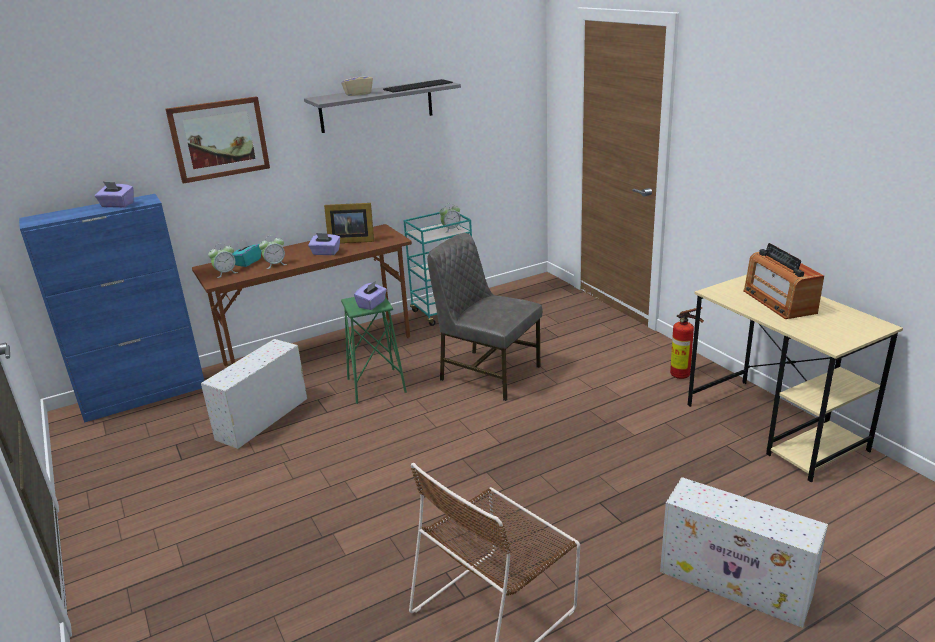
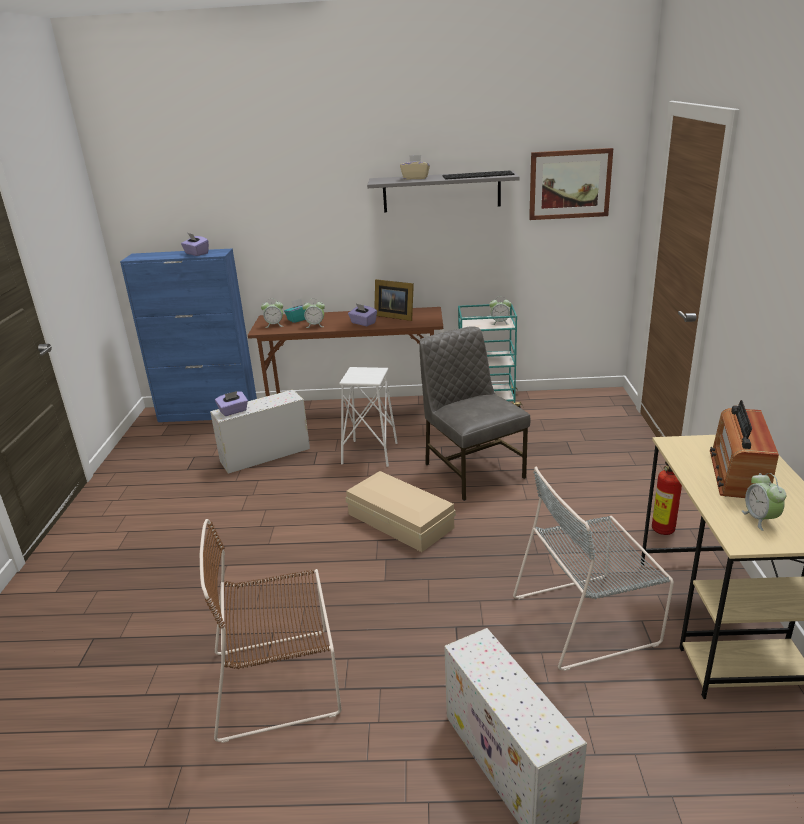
camera: 30 degrees right, 0 degrees up
picture [165,96,270,184] -> picture moved to [529,148,613,220]
green stool [341,296,407,404] -> white stool [339,367,398,467]
purple tissue box [354,281,387,310] -> purple tissue box moved to [215,391,248,416]
none -> beige storage box [345,471,456,552]
none -> grey chair [513,467,674,671]
none -> alarm clock [742,473,786,531]

